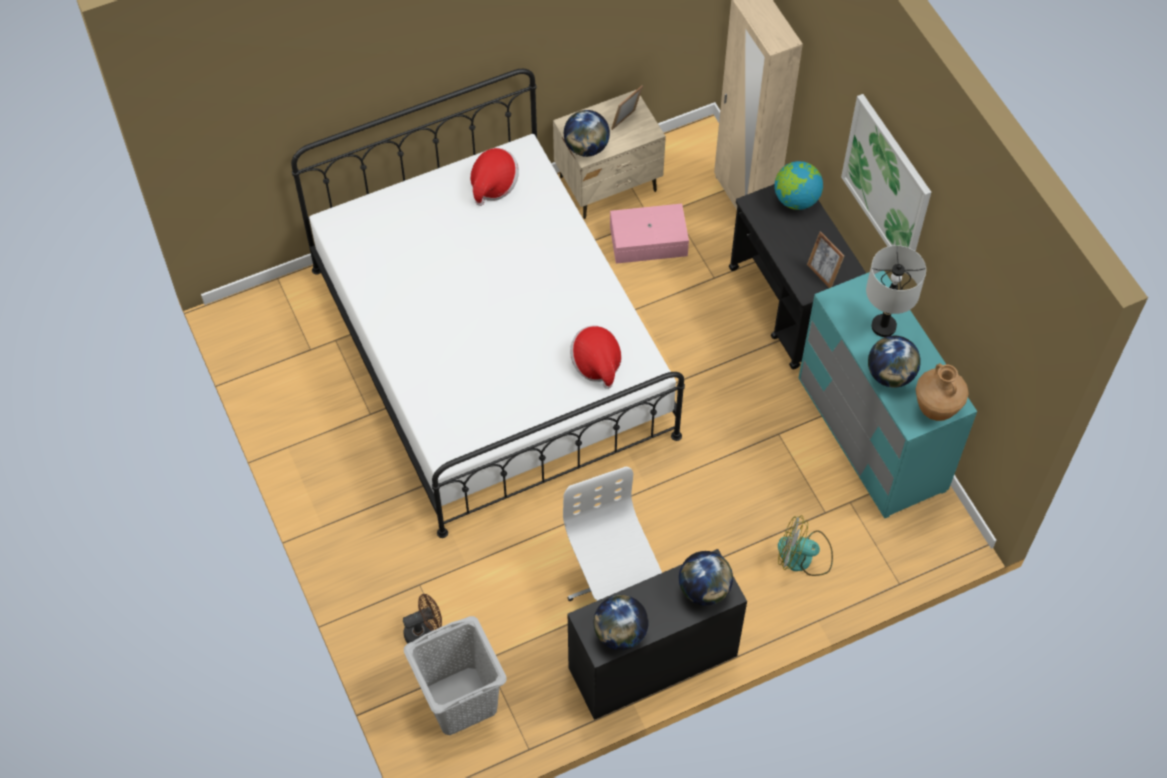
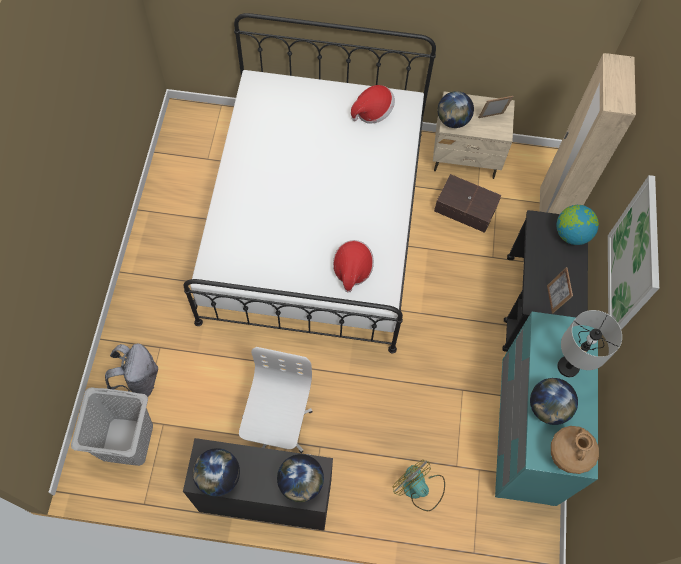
camera: 30 degrees right, 5 degrees up
brown fan [403,594,442,644] -> grey backpack [105,344,158,397]
pink storage box [610,204,689,264] -> brown storage box [434,174,502,233]

